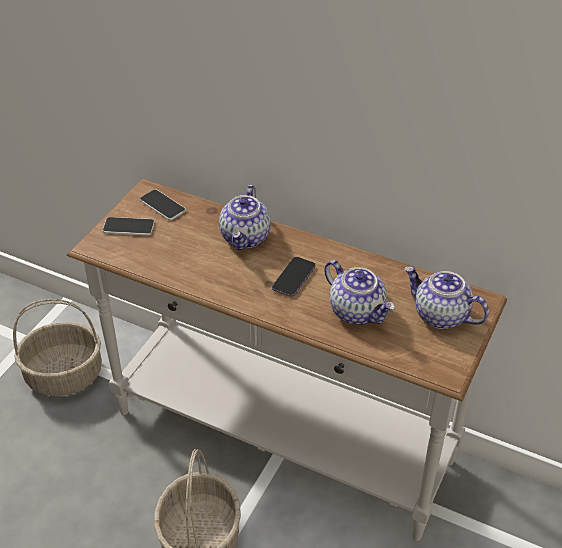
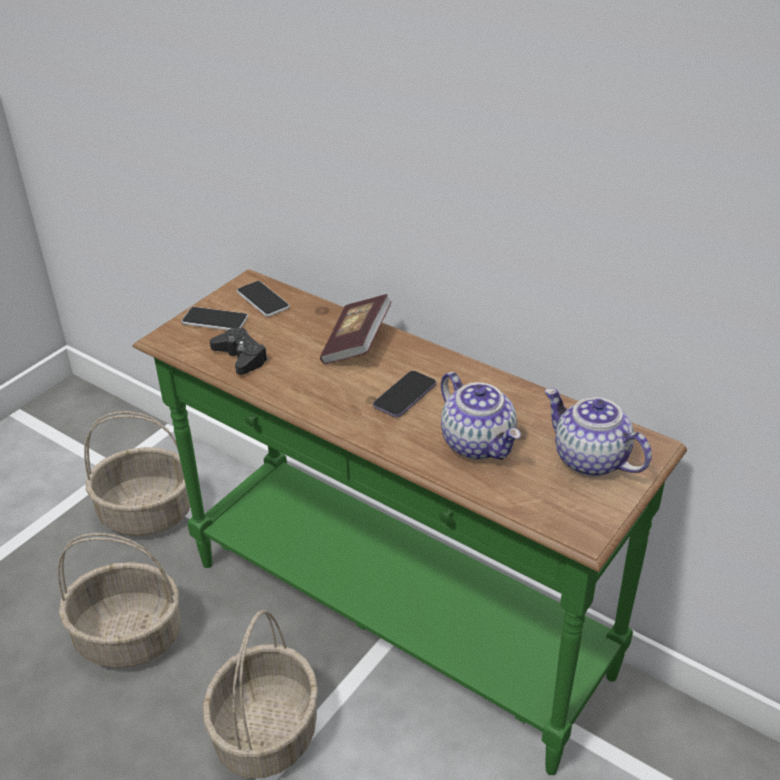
camera: 10 degrees right, 5 degrees down
white console table [67,179,507,541] -> green console table [133,269,687,775]
teapot [219,185,271,250] -> book [320,294,392,364]
none -> basket [57,533,181,668]
none -> black game controller [210,328,268,375]

